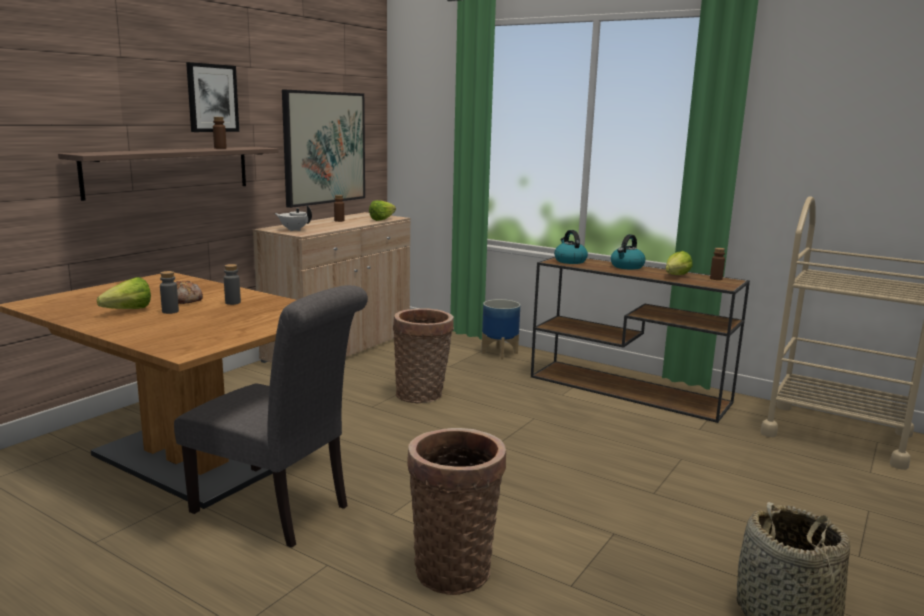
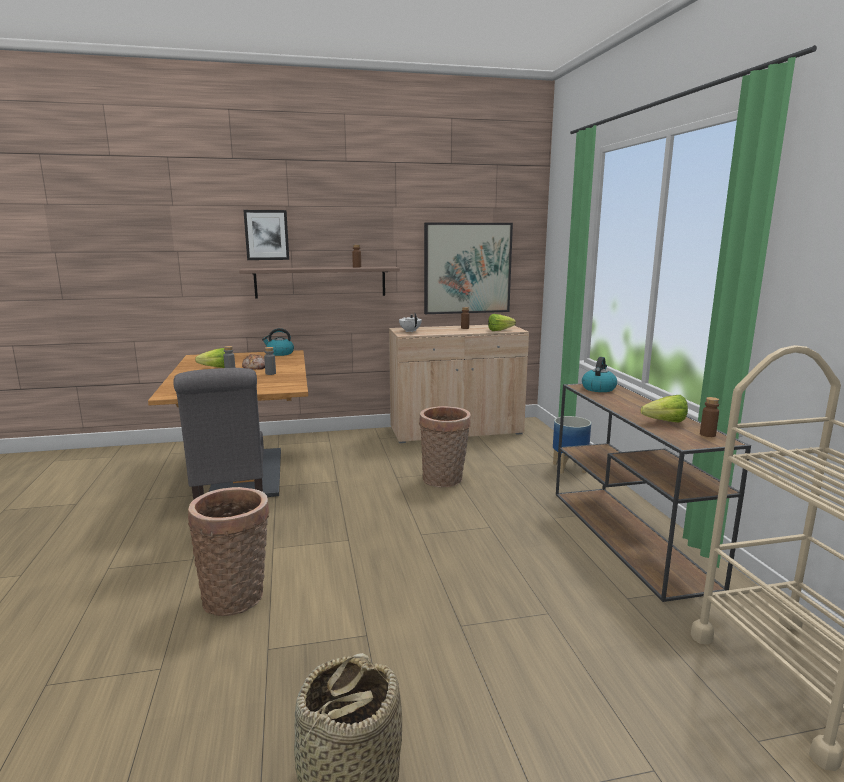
camera: 45 degrees right, 0 degrees up
picture [186,62,239,132] -> picture moved to [243,210,289,260]
kettle [611,234,645,270] -> kettle moved to [262,328,294,356]

